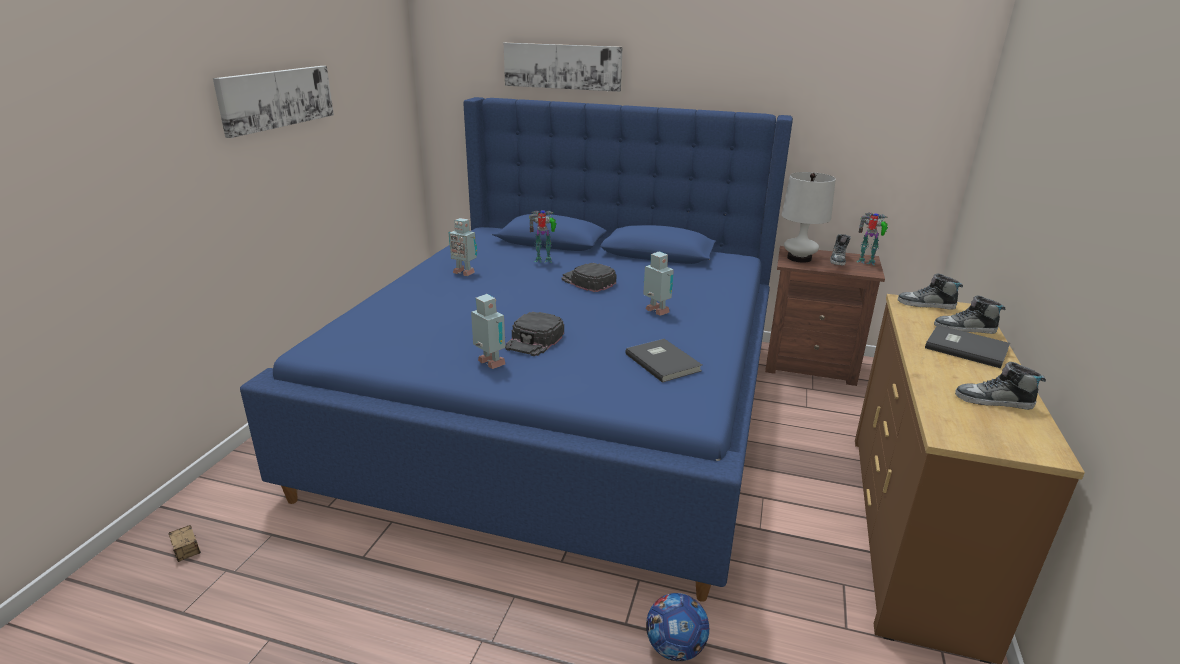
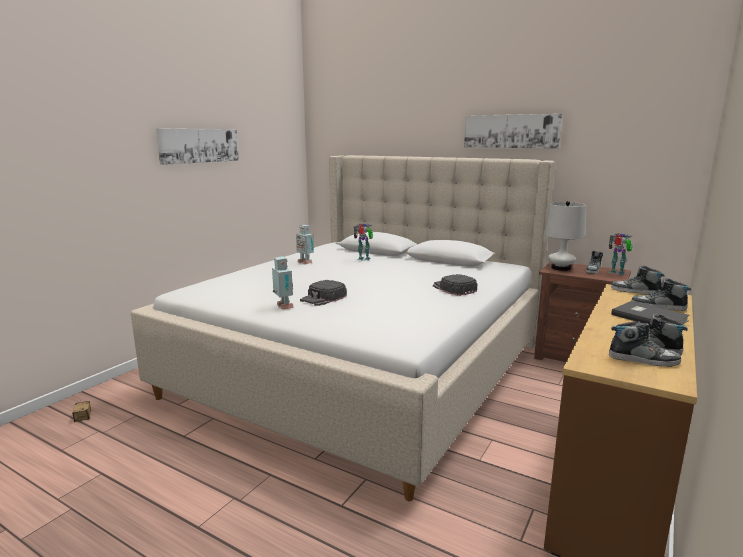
camera: 15 degrees right, 10 degrees down
blue bed [240,97,793,602] -> beige bed [131,155,555,501]
picture [504,43,623,92] -> picture moved to [464,114,562,149]
black cap [562,263,617,292] -> black cap moved to [433,274,477,296]
grey book [625,339,702,383] -> none
toy robot [643,251,674,316] -> none
football [646,593,709,661] -> none
none -> shoe [609,321,681,367]

